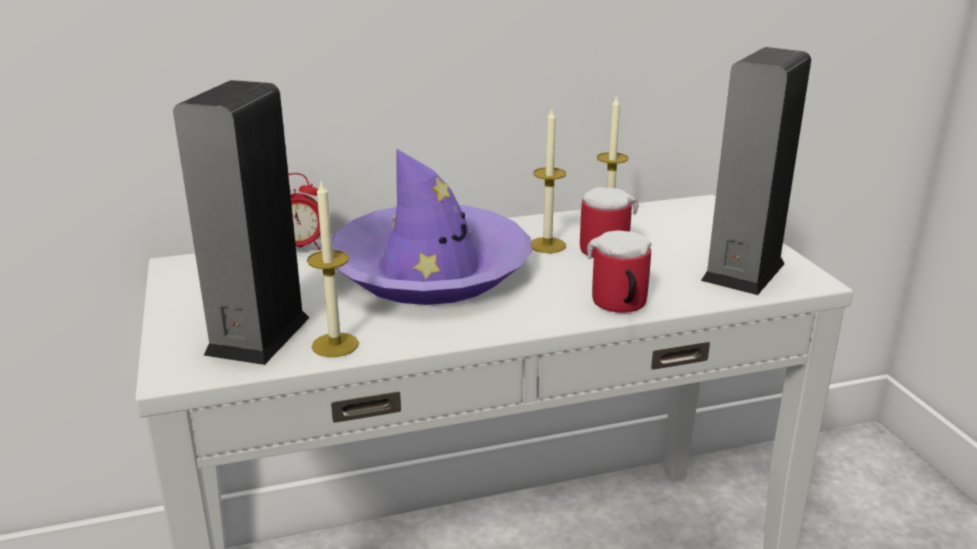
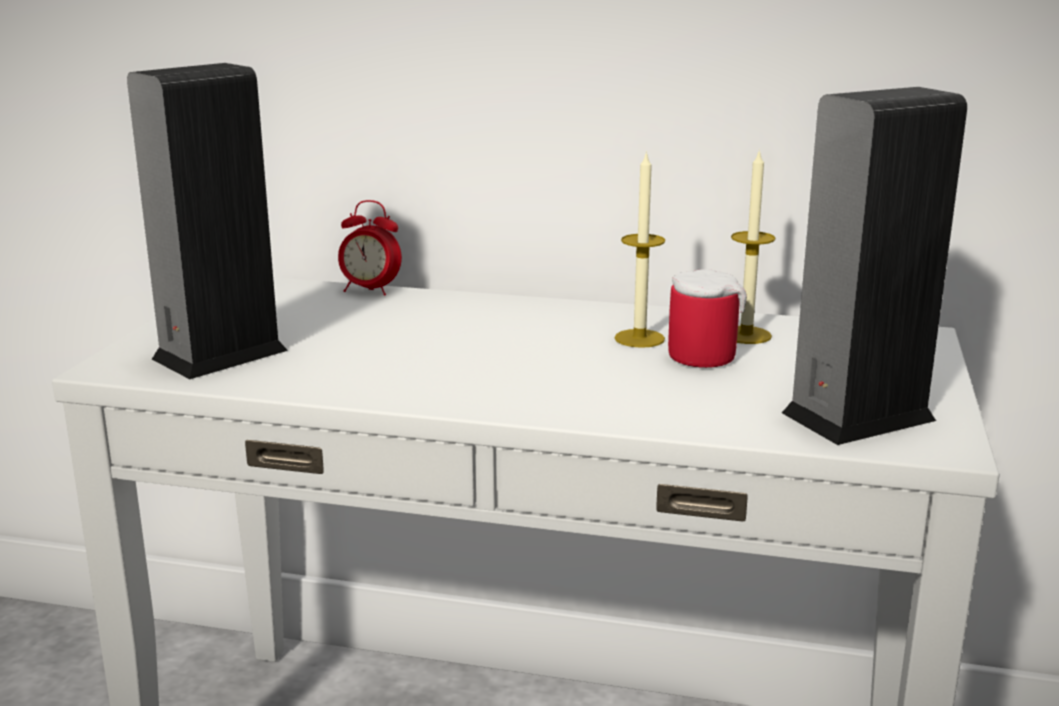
camera: 30 degrees right, 5 degrees down
candle [307,180,359,357] -> none
purple hat [332,148,532,305] -> none
mug [587,231,652,313] -> none

